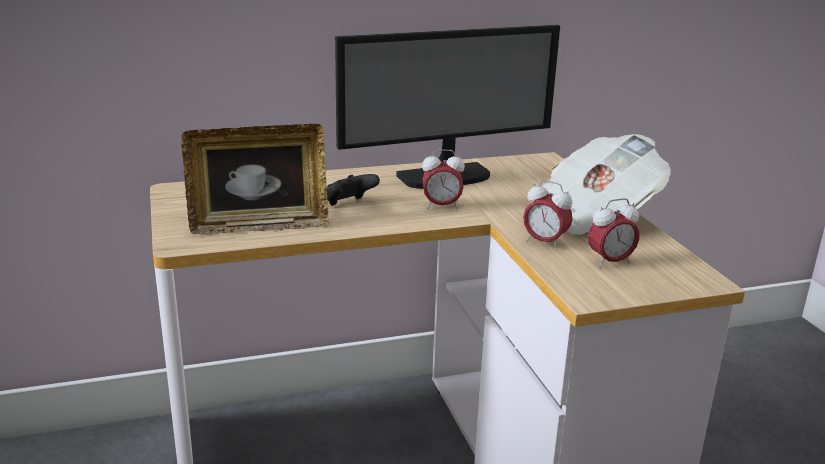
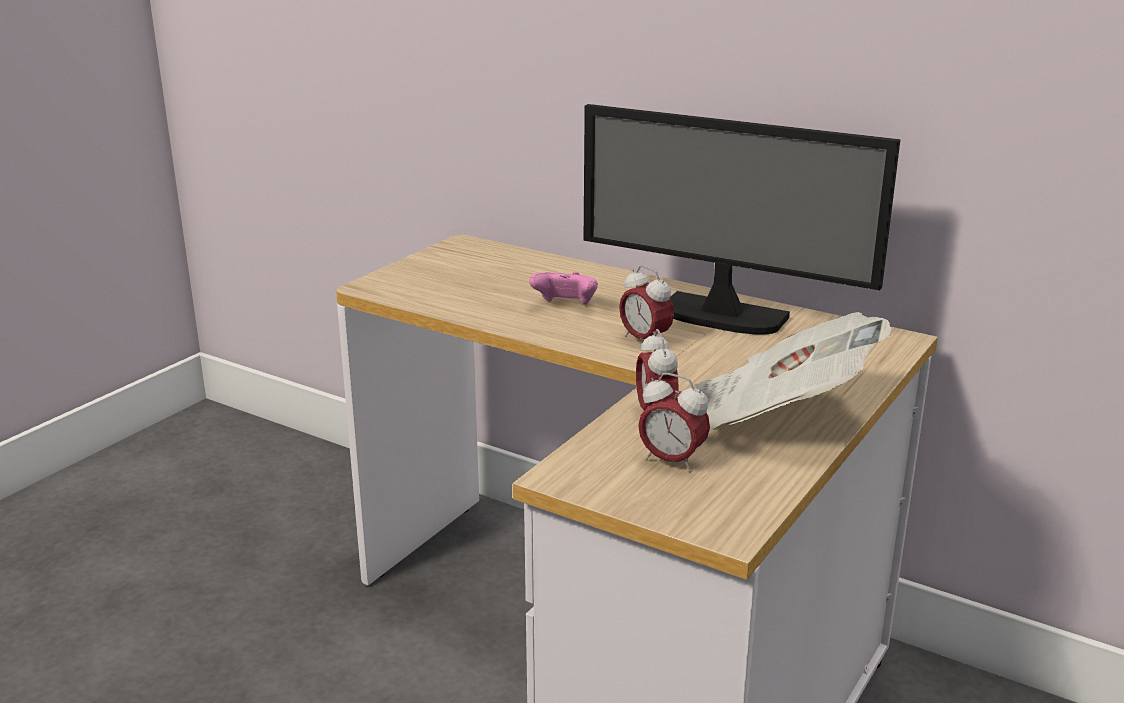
camera: 50 degrees right, 0 degrees up
picture frame [181,124,329,235] -> none
black game controller [327,174,380,206] -> pink game controller [529,272,598,304]

